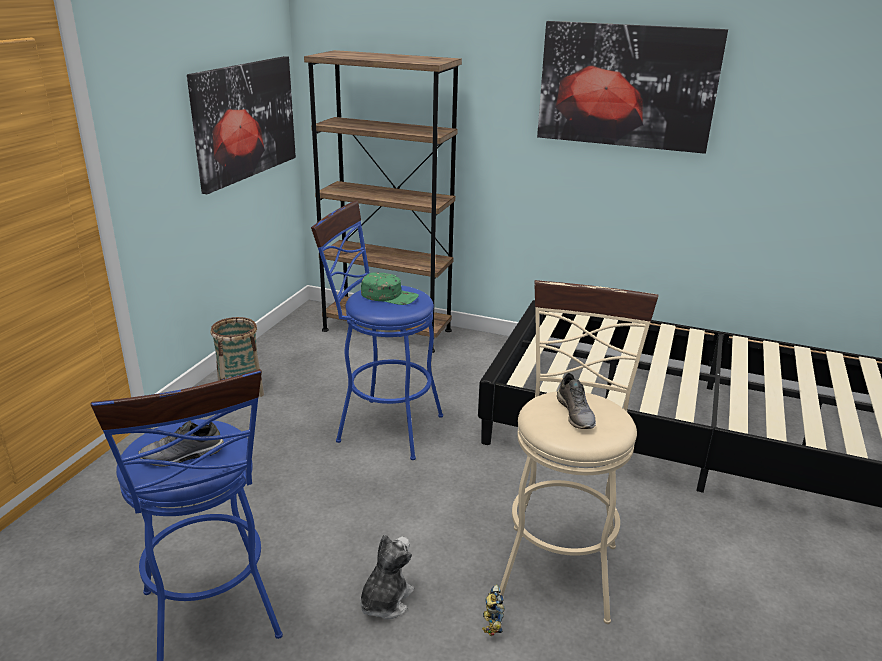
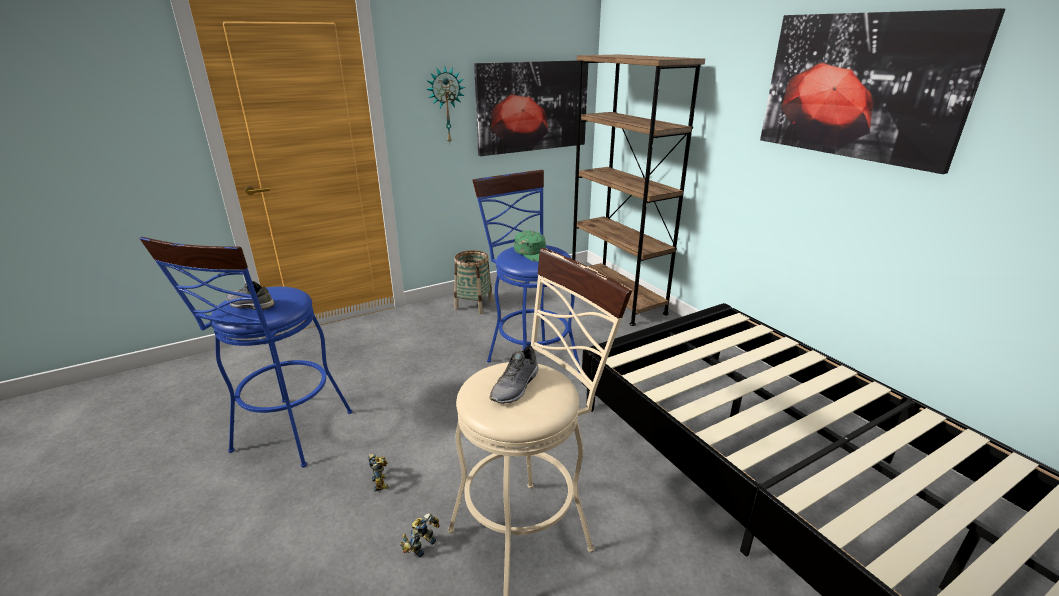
camera: 40 degrees right, 0 degrees up
plush toy [360,534,414,619] -> toy robot [368,454,388,491]
none -> wall clock [426,67,465,143]

